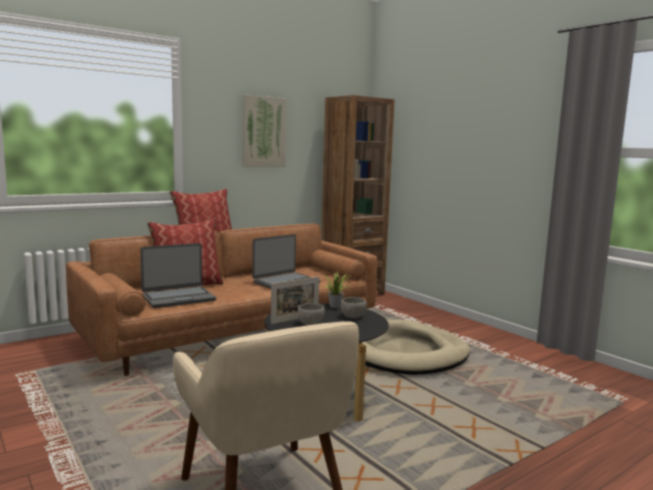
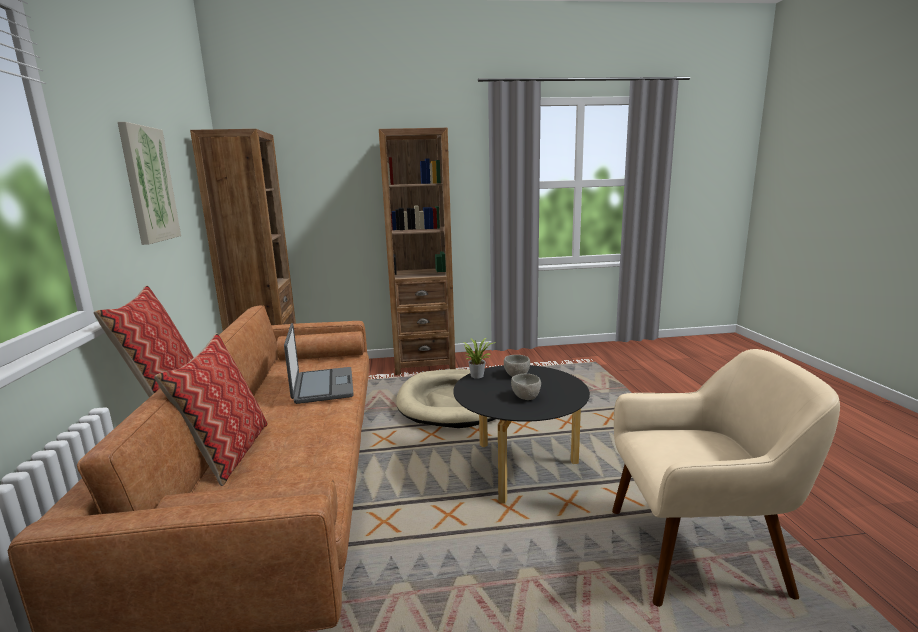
camera: 60 degrees left, 5 degrees up
laptop [140,243,216,308] -> none
picture frame [271,277,319,324] -> none
none -> brown bookcase [379,128,456,375]

